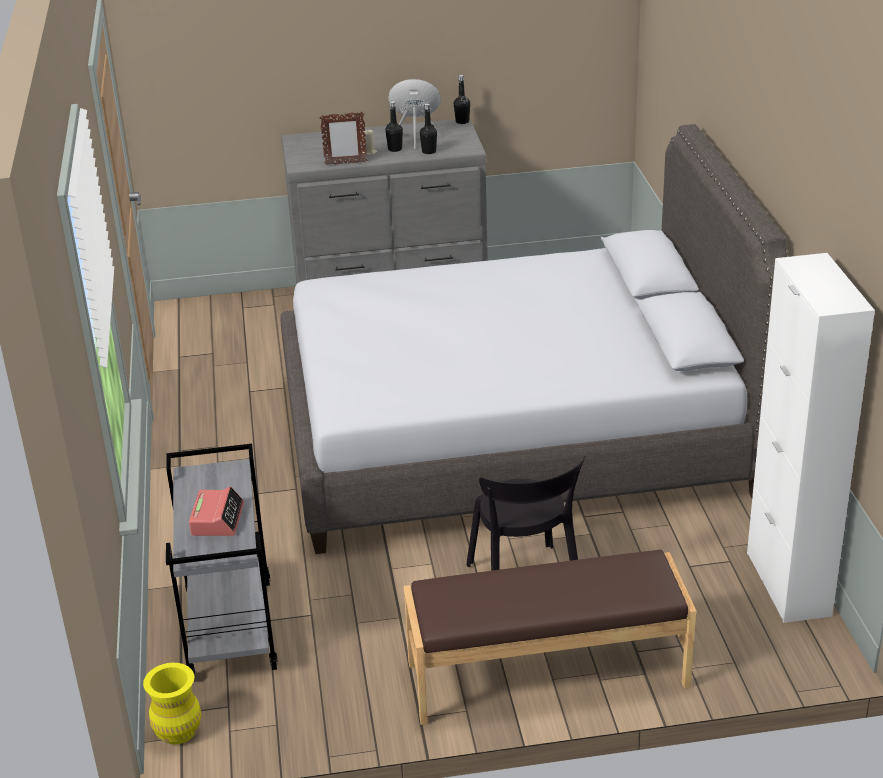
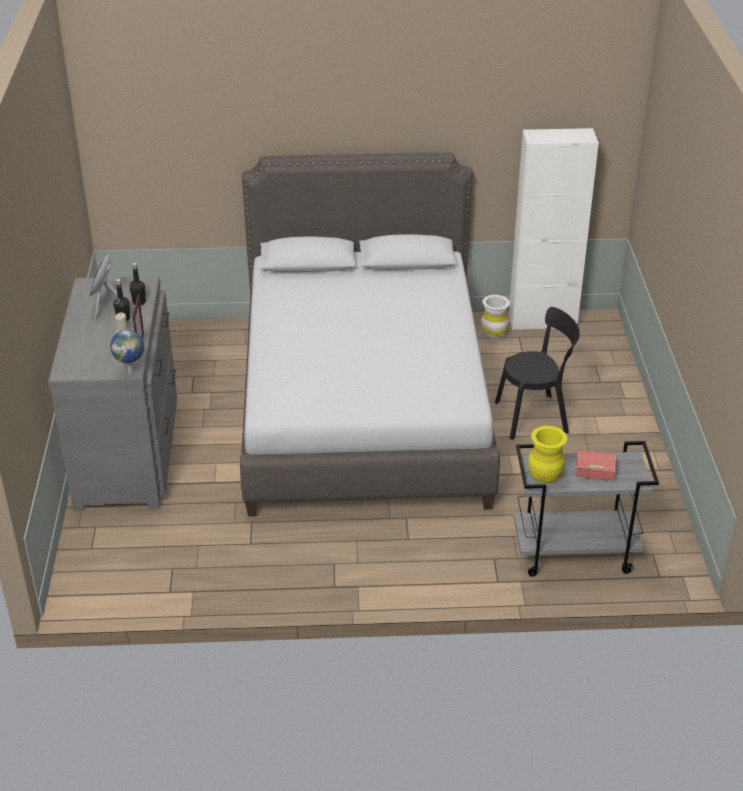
camera: 85 degrees left, 5 degrees up
yellow vase [143,663,201,744] -> yellow vase moved to [528,426,567,483]
brown bench [404,550,696,725] -> none
black bottle [454,75,470,124] -> none
none -> globe [110,330,144,374]
none -> white vase [481,295,510,339]

